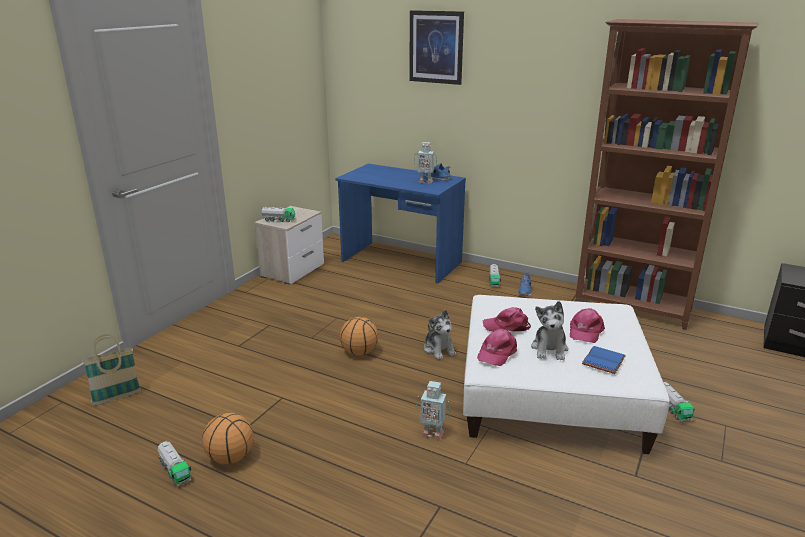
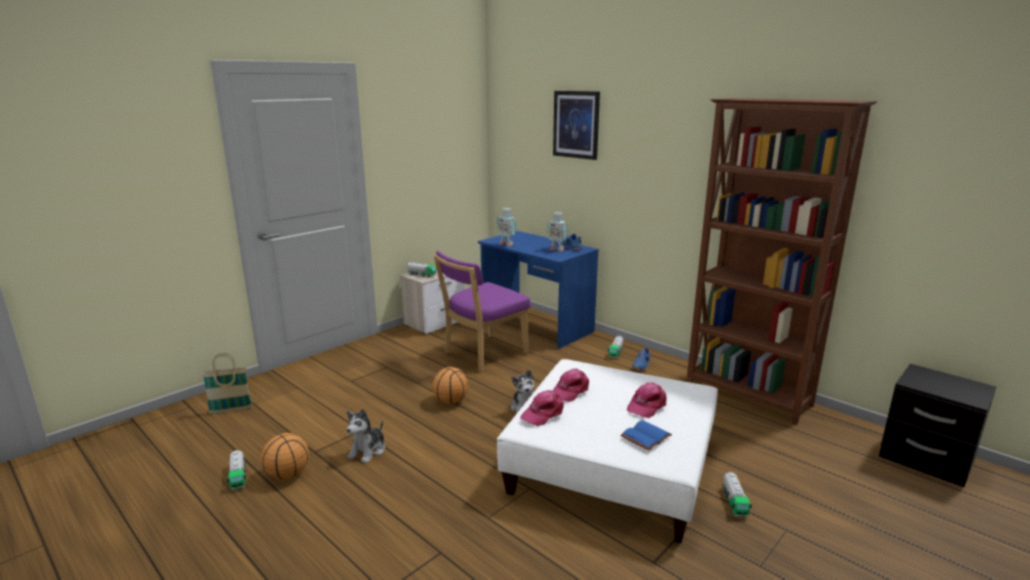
camera: 15 degrees right, 5 degrees down
toy robot [416,381,450,440] -> toy robot moved to [497,208,516,246]
pink cap [483,307,531,332] -> pink cap turned 75 degrees counterclockwise [553,369,589,402]
plush toy [531,301,568,361] -> plush toy moved to [346,409,385,463]
none -> purple chair [433,251,531,371]

